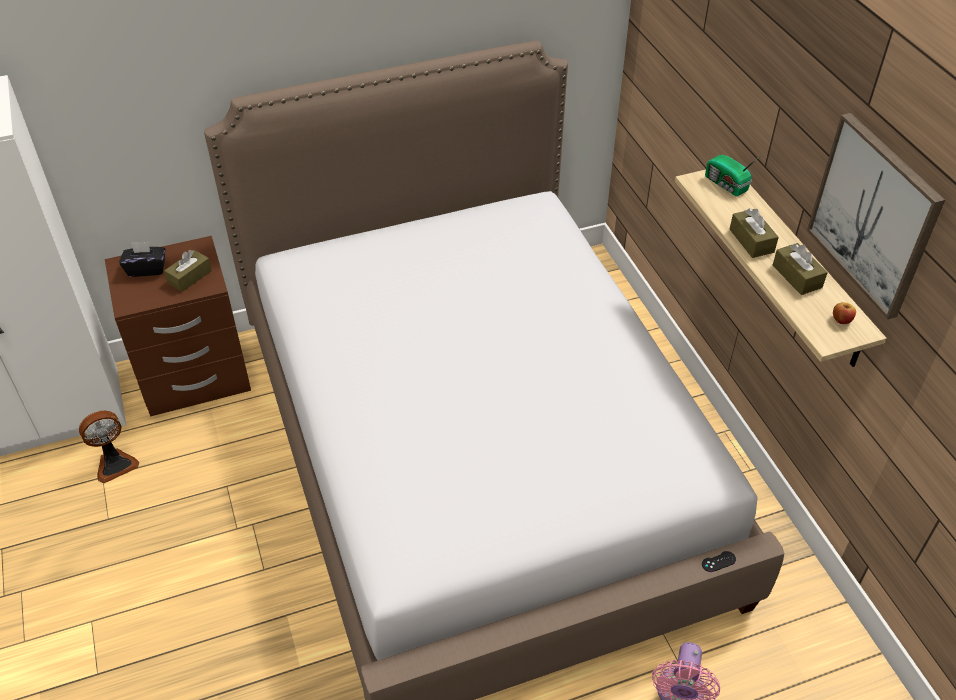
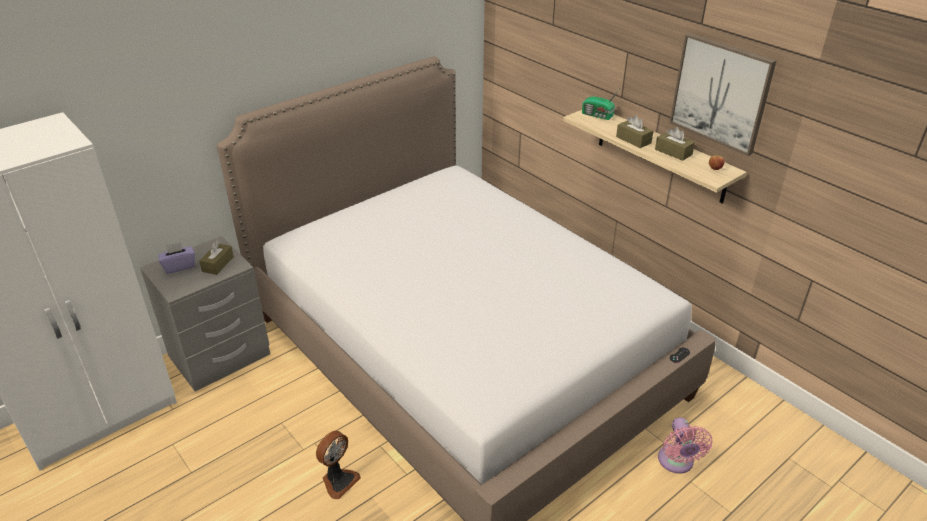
camera: 20 degrees left, 10 degrees down
fan [79,411,139,483] -> fan moved to [316,431,361,499]
brown nightstand [105,236,251,417] -> grey nightstand [140,236,270,391]
black tissue box [119,242,165,277] -> purple tissue box [158,242,195,274]

